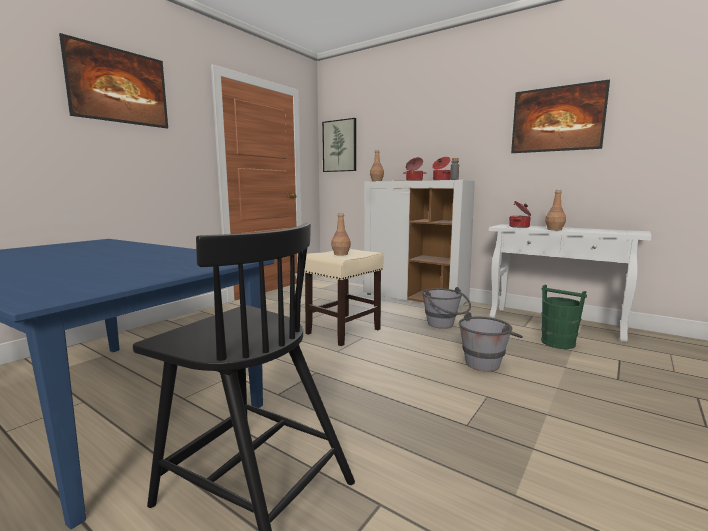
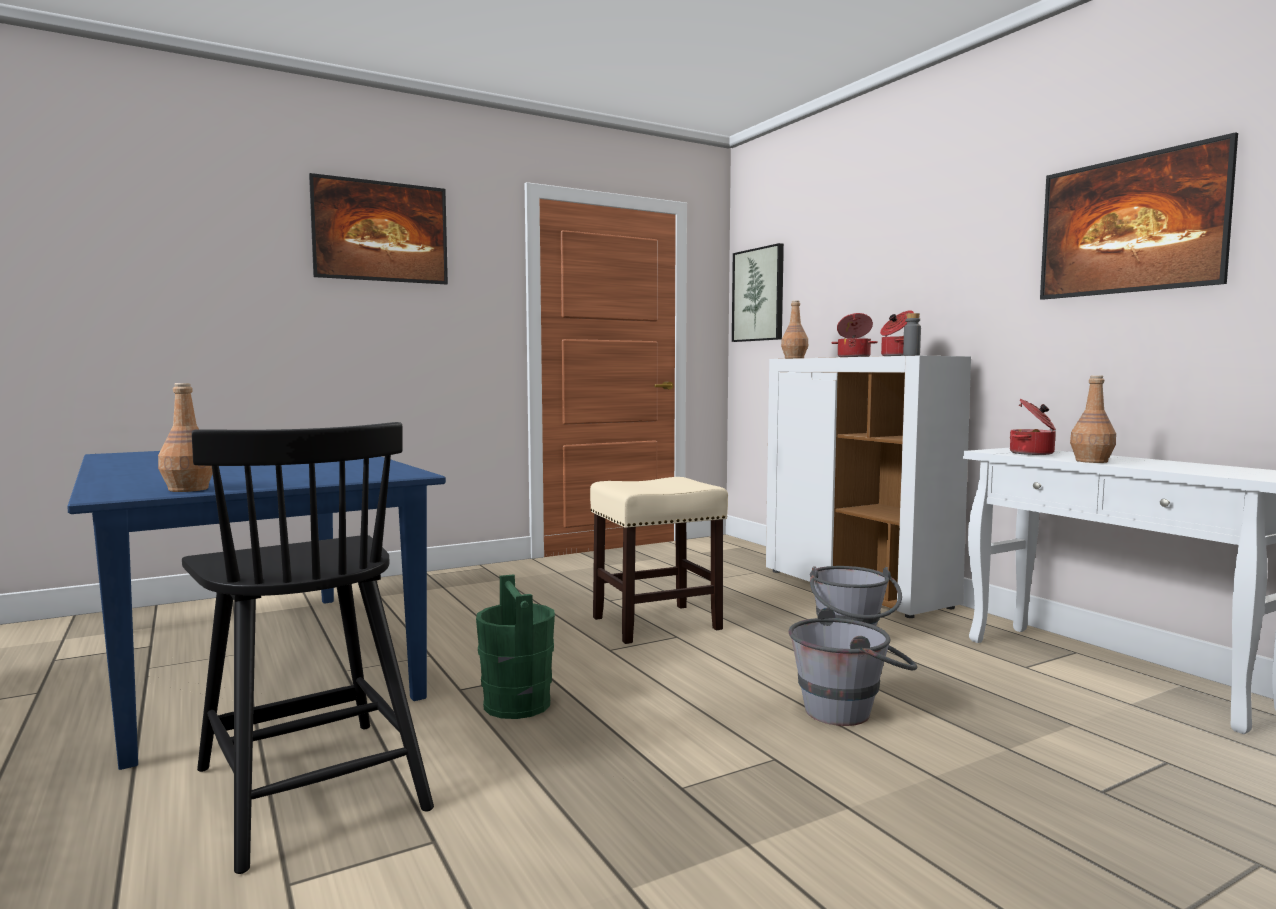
camera: 25 degrees right, 5 degrees down
brown bottle [331,213,351,256] -> brown bottle moved to [158,383,213,492]
green bucket [541,285,587,349] -> green bucket moved to [476,574,555,719]

